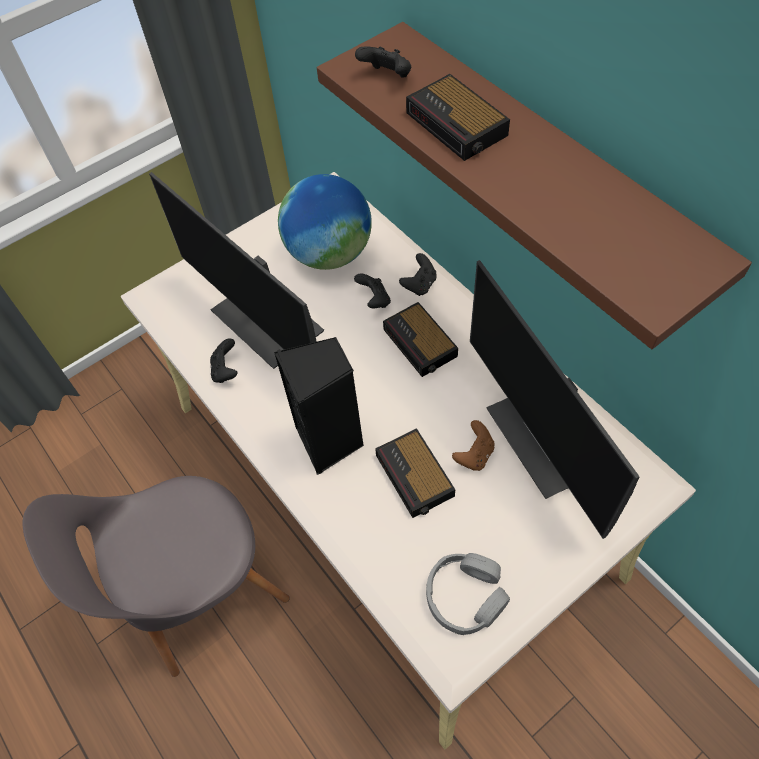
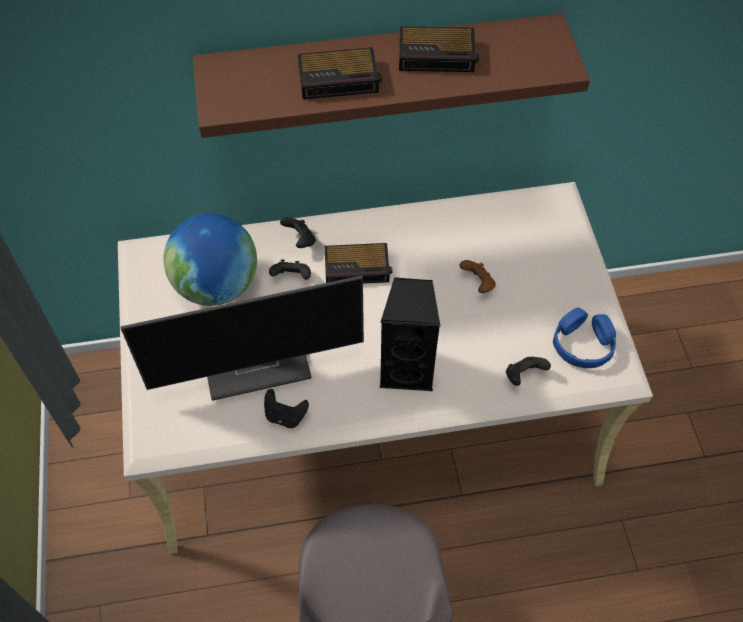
camera: 65 degrees left, 0 degrees up
black game controller [355,46,411,77] -> black game controller moved to [506,356,551,386]
alarm clock [375,428,455,518] -> alarm clock moved to [399,26,479,72]
grey headphones [426,553,510,635] -> blue headphones [553,308,616,368]
monitor [470,260,640,539] -> none

